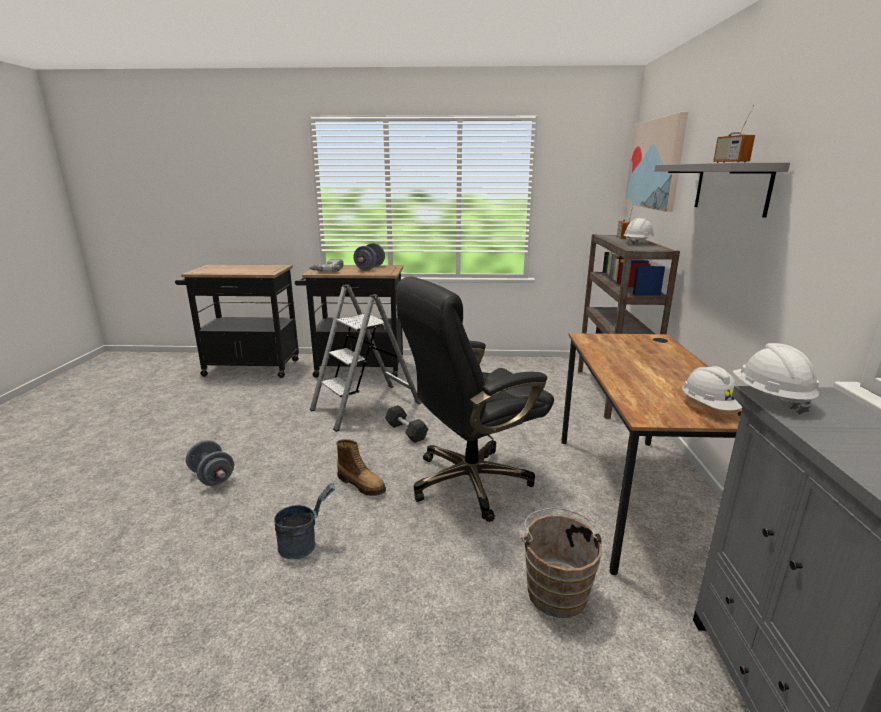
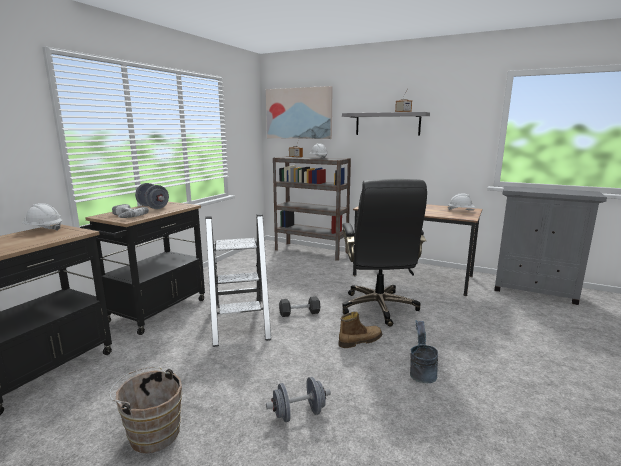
camera: 65 degrees left, 5 degrees down
brown bucket [521,508,604,618] -> brown bucket moved to [109,367,182,453]
white hard hat [733,343,819,415] -> white hard hat moved to [22,203,62,231]

